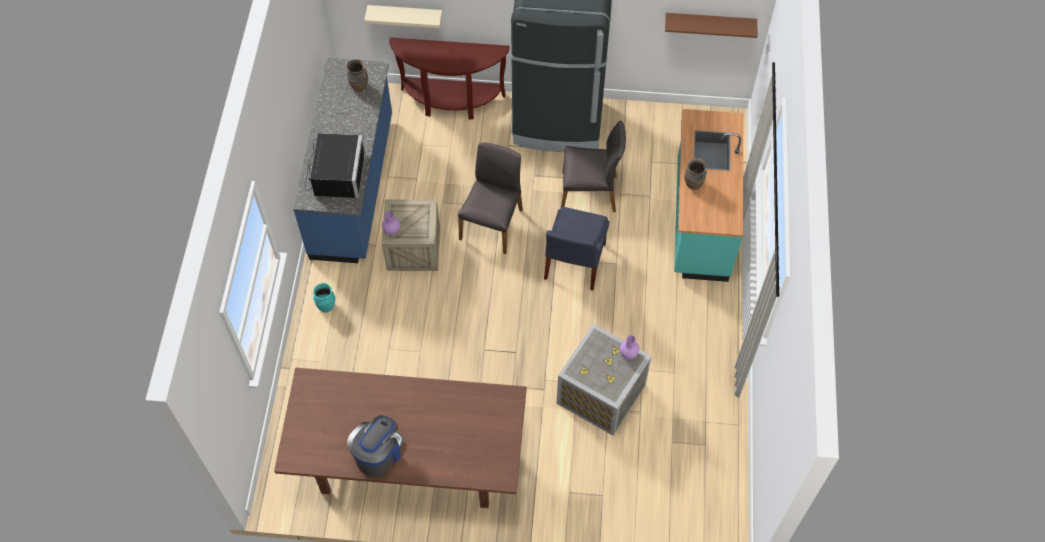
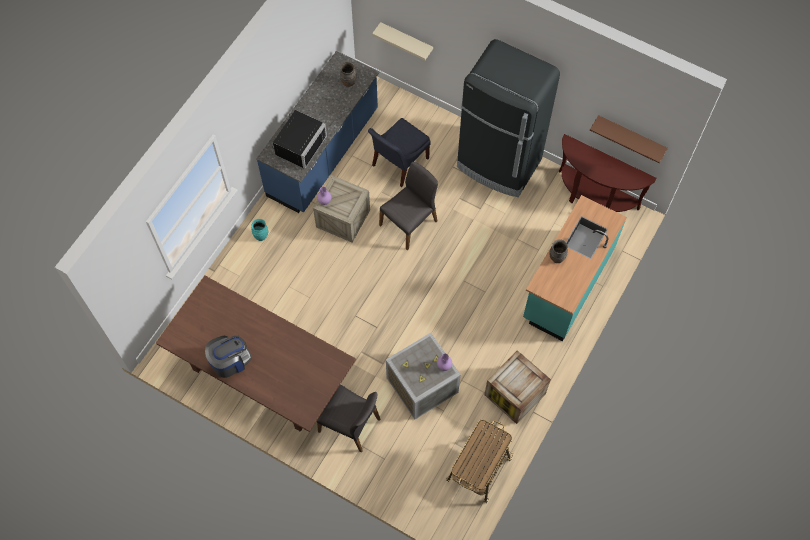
camera: 25 degrees right, 5 degrees up
brown console table [389,37,510,120] -> brown console table moved to [559,134,657,212]
blue chair [544,207,609,291] -> blue chair moved to [368,118,431,187]
grey chair [561,121,626,212] -> grey chair moved to [317,384,380,453]
none -> cart [446,420,514,503]
none -> crate [484,350,551,424]

